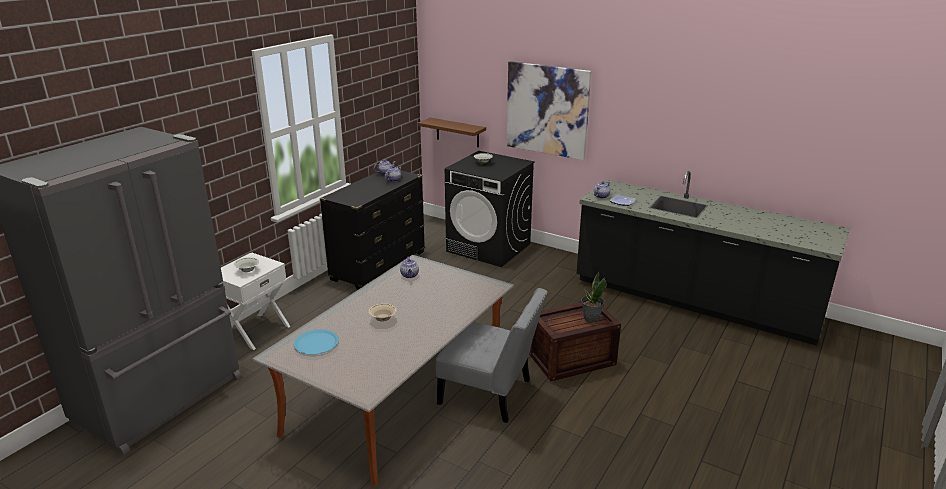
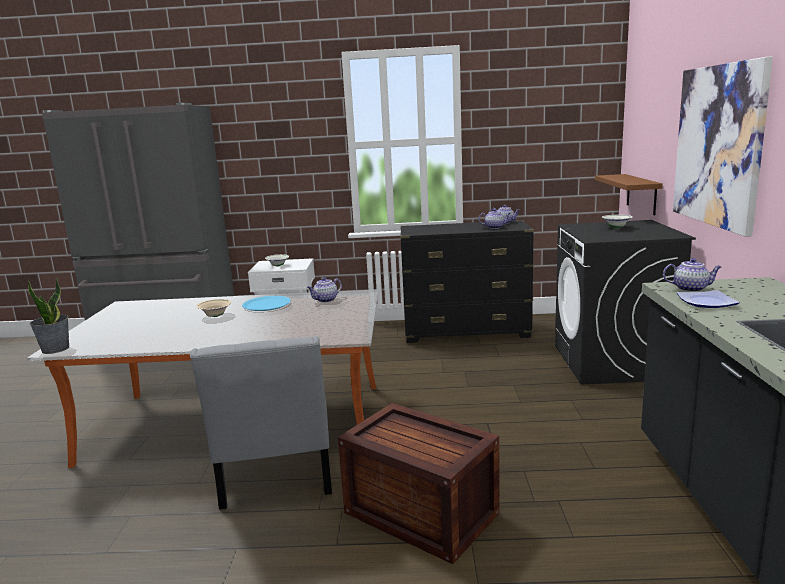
camera: 60 degrees right, 10 degrees down
blue plate [294,329,339,355] -> blue plate moved to [242,296,291,311]
potted plant [581,272,607,323] -> potted plant moved to [28,278,69,354]

